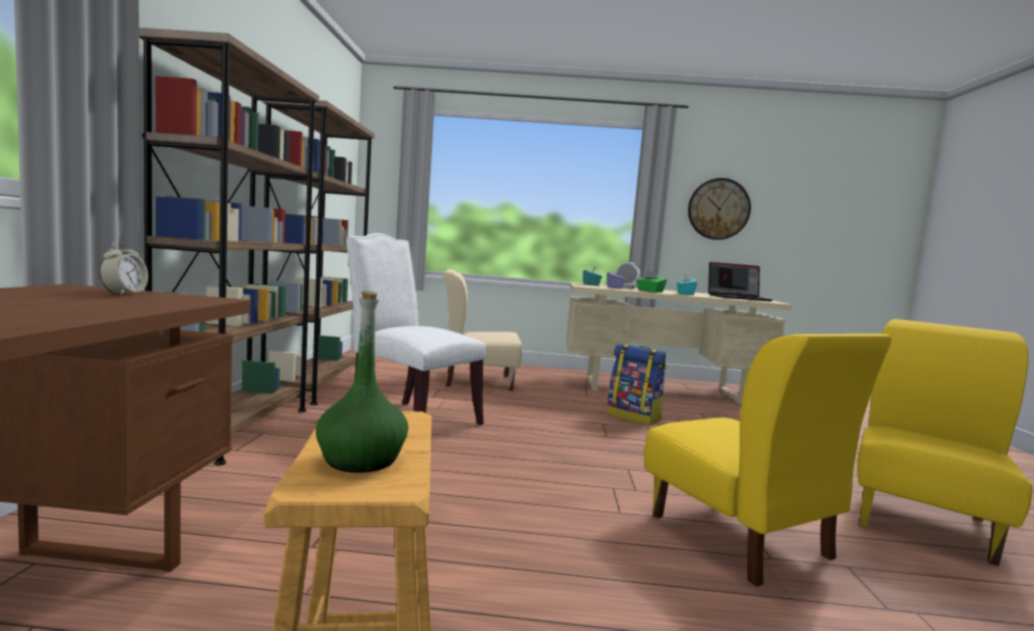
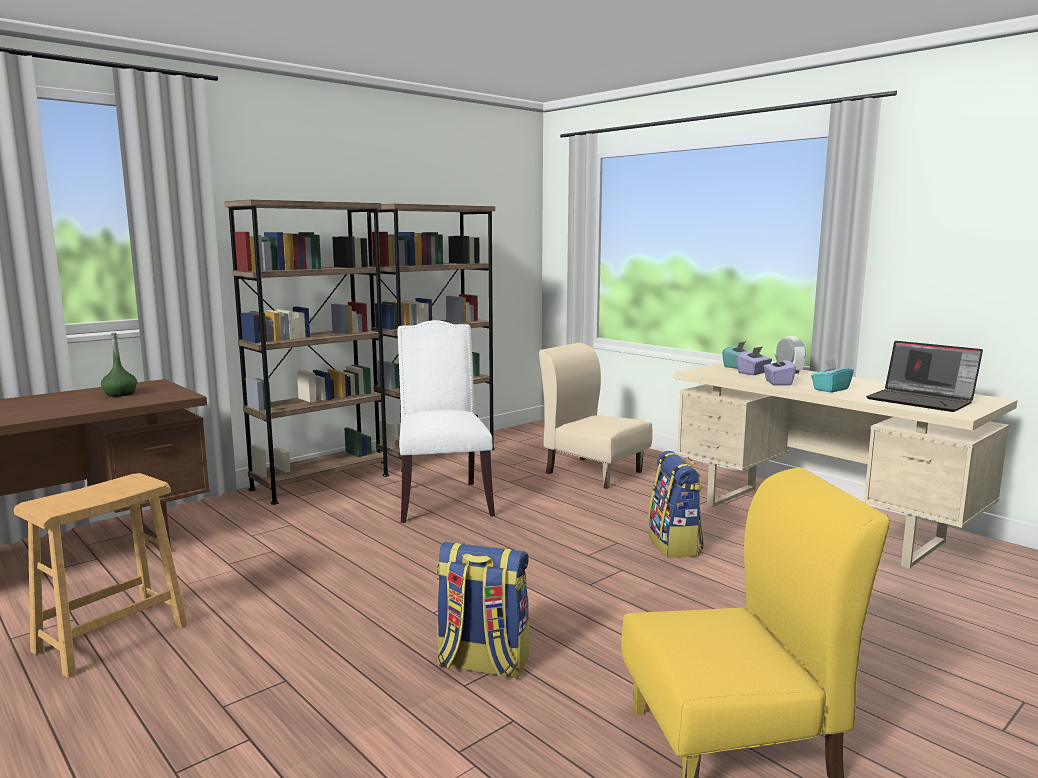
camera: 45 degrees right, 5 degrees up
alarm clock [99,242,148,295] -> none
green bottle [316,291,408,473] -> green bottle moved to [101,333,137,397]
green tissue box [636,271,667,293] -> purple tissue box [763,355,796,386]
yellow chair [644,334,891,587] -> backpack [436,542,530,679]
wall clock [688,178,751,240] -> none

